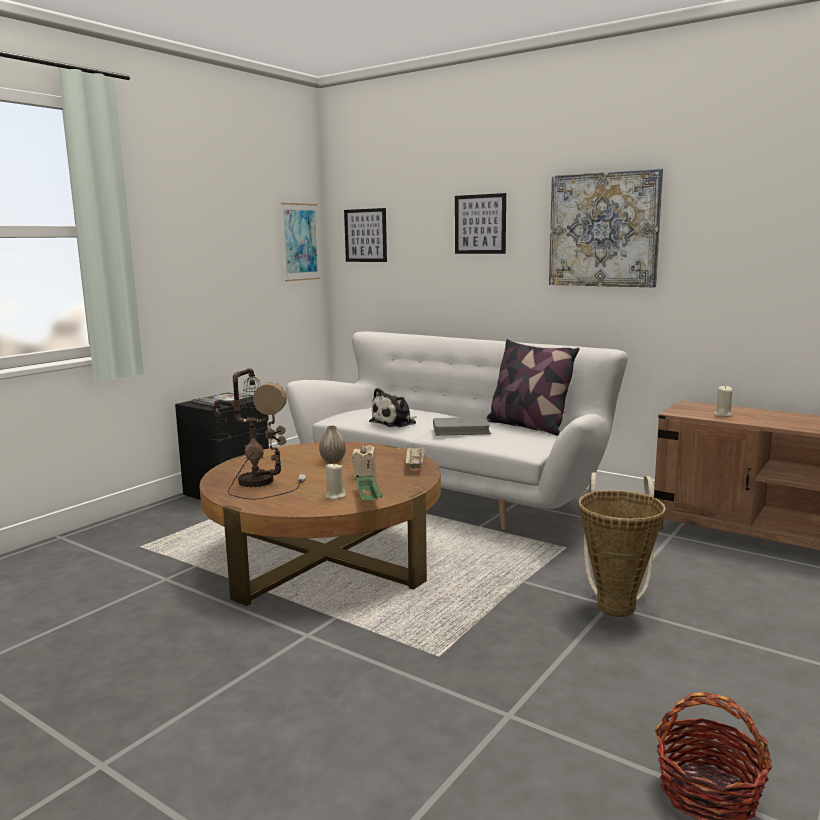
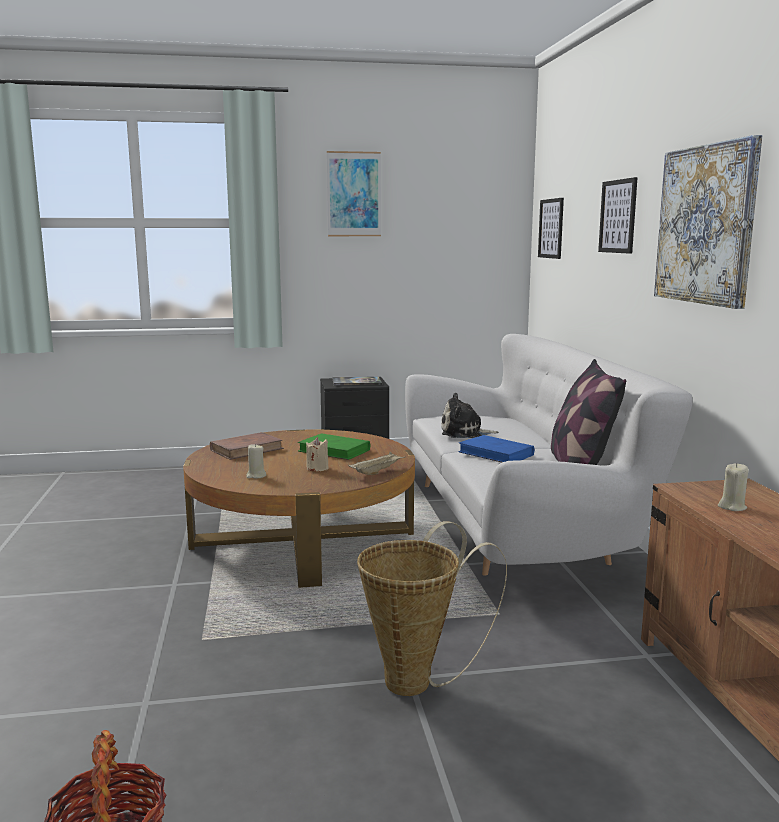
camera: 45 degrees right, 0 degrees up
table lamp [207,368,306,500] -> brown book [210,432,284,460]
picture [281,203,320,281] -> picture moved to [327,151,381,236]
vase [319,426,346,463] -> green book [298,433,370,460]
green tray [356,475,383,500] -> none
grey book [433,417,491,436] -> blue book [458,435,535,463]

